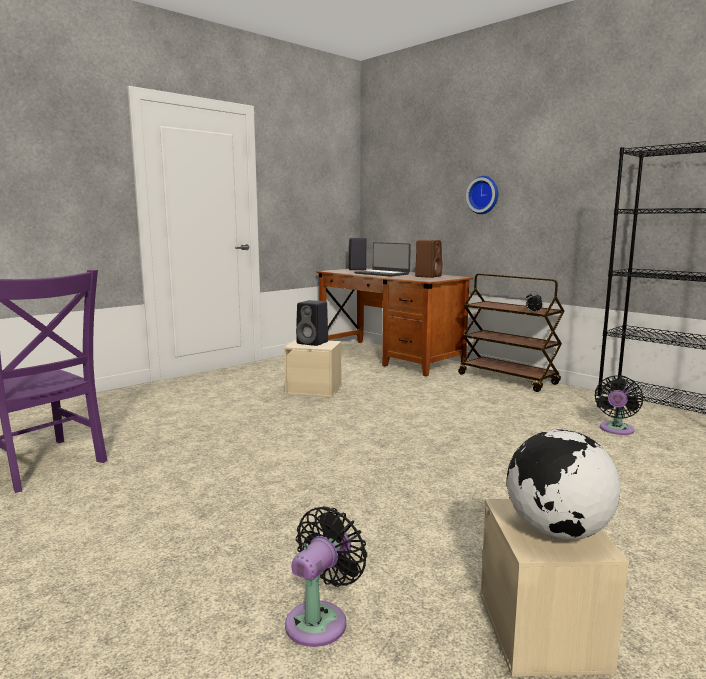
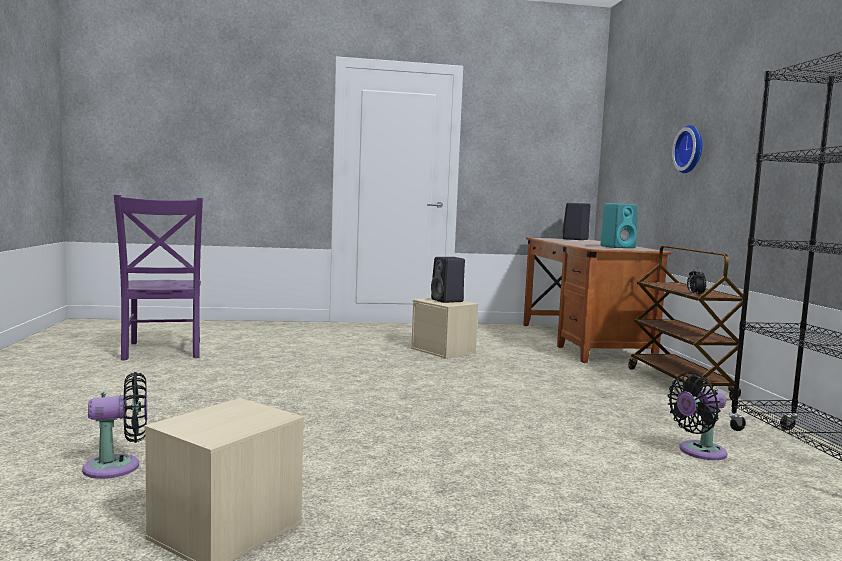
camera: 35 degrees right, 5 degrees down
laptop [354,242,411,277] -> none
brown speaker [415,240,443,278] -> turquoise speaker [601,203,637,248]
globe [507,429,621,540] -> none

